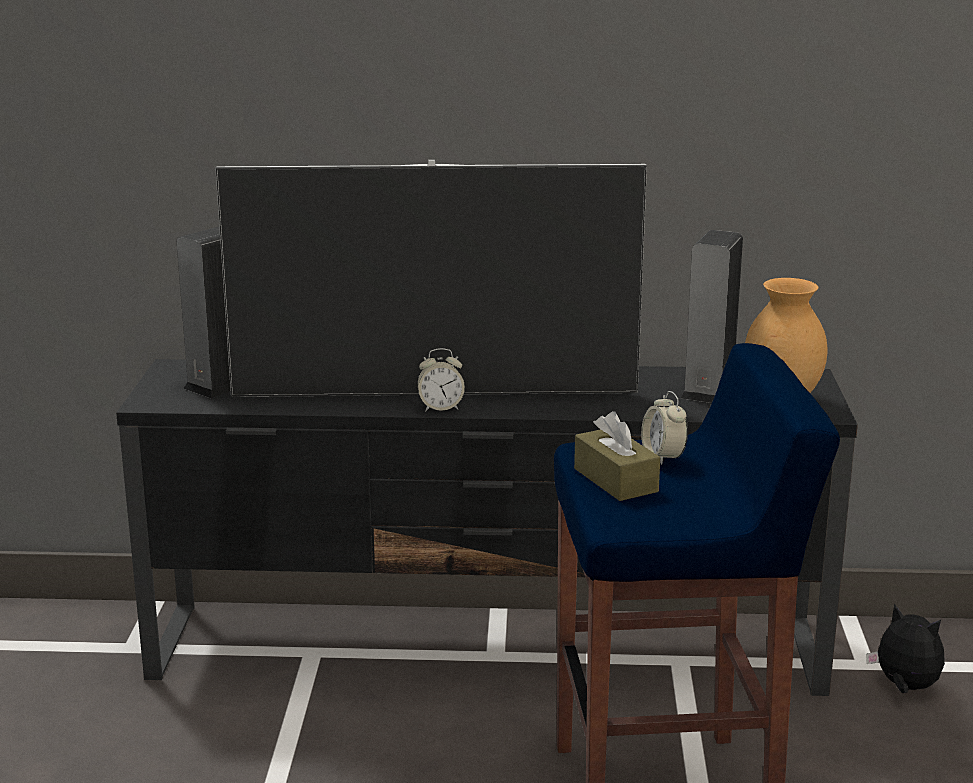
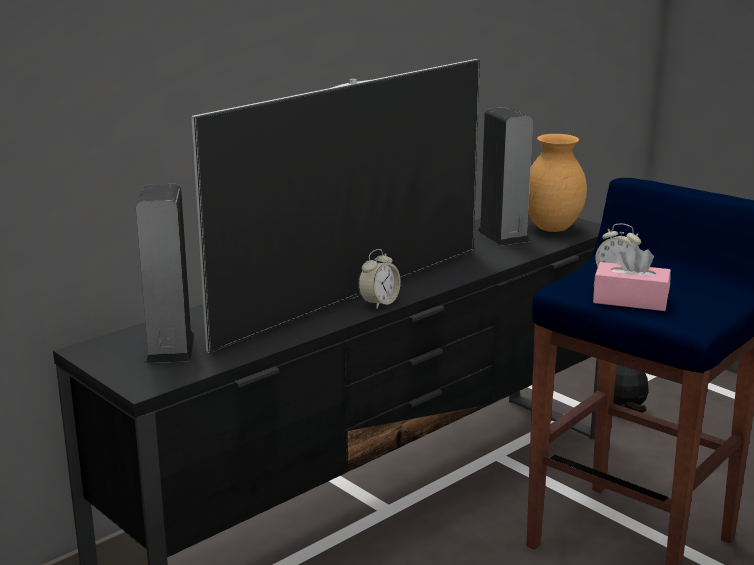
camera: 45 degrees left, 0 degrees up
brown tissue box [574,411,660,501] -> pink tissue box [593,244,671,311]

